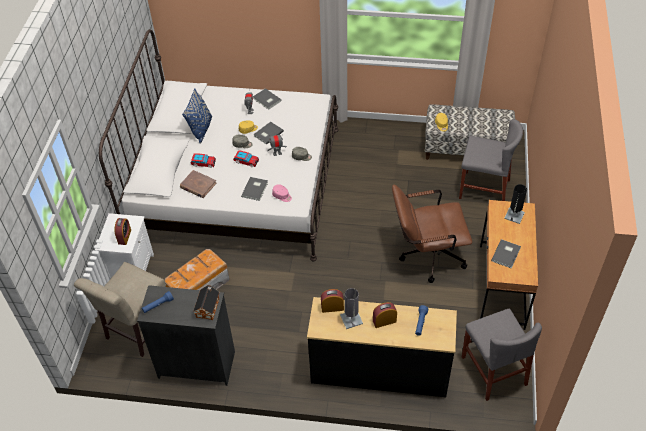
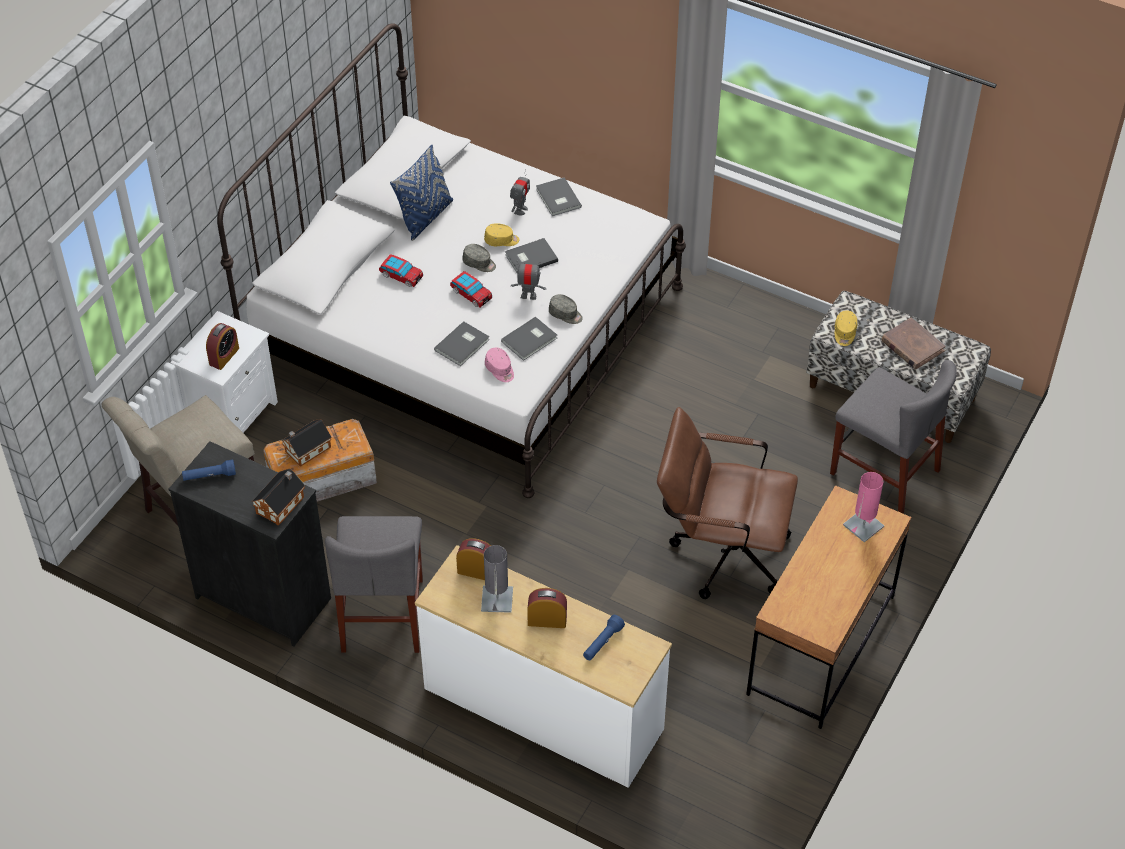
camera: 20 degrees right, 0 degrees up
brown book [180,170,217,198] -> brown book moved to [882,318,945,369]
black dresser [307,297,457,397] -> white dresser [415,545,672,788]
grey chair [462,309,542,401] -> grey chair moved to [325,516,423,653]
grey book [491,239,521,269] -> grey book moved to [501,317,557,361]
black table lamp [504,184,527,224] -> pink table lamp [843,472,884,542]
none -> toy house [281,419,332,467]

